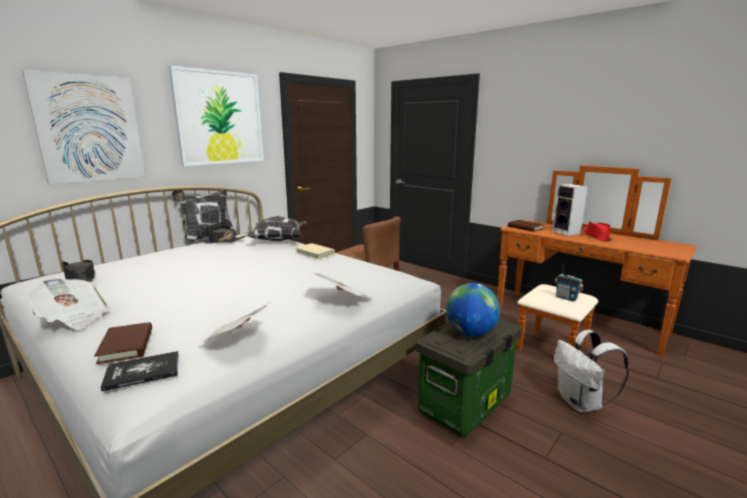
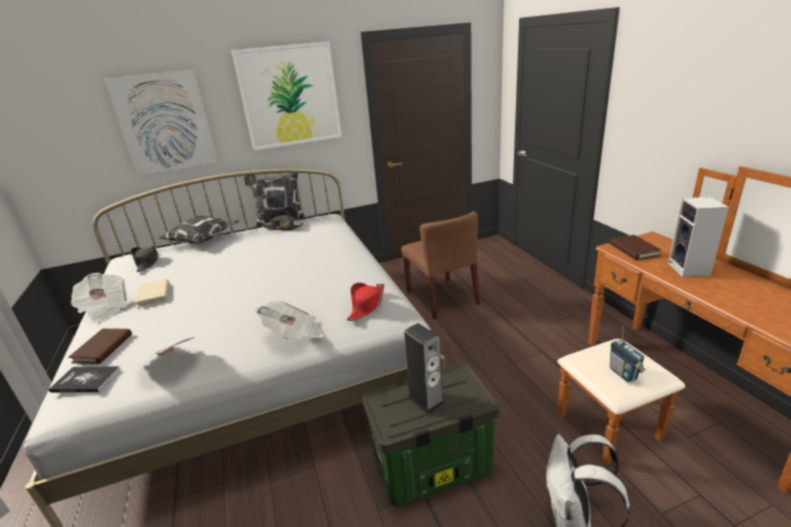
camera: 30 degrees right, 10 degrees up
pillow [247,216,308,241] -> pillow moved to [159,216,239,244]
beige book [295,243,335,259] -> beige book moved to [135,279,169,308]
globe [446,283,500,337] -> speaker [404,323,445,415]
red hat [583,221,614,241] -> red hat moved to [347,283,384,321]

